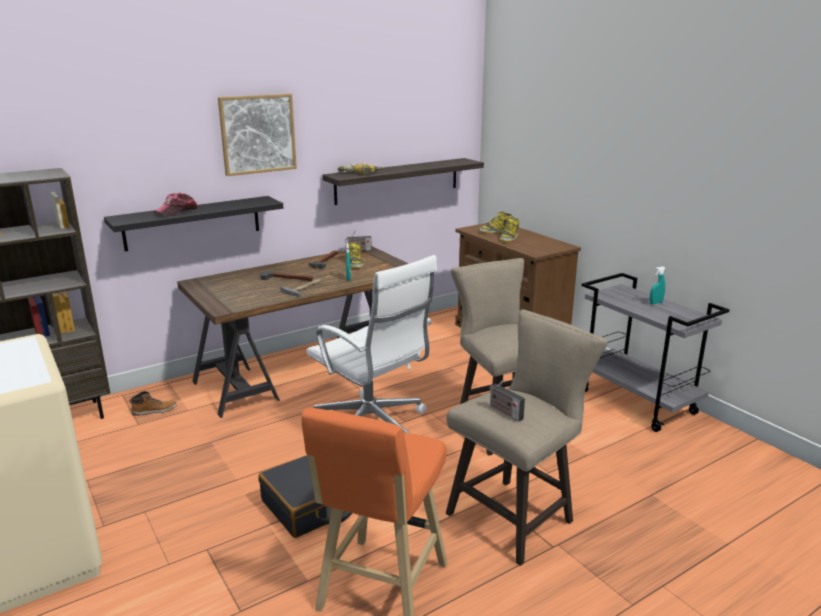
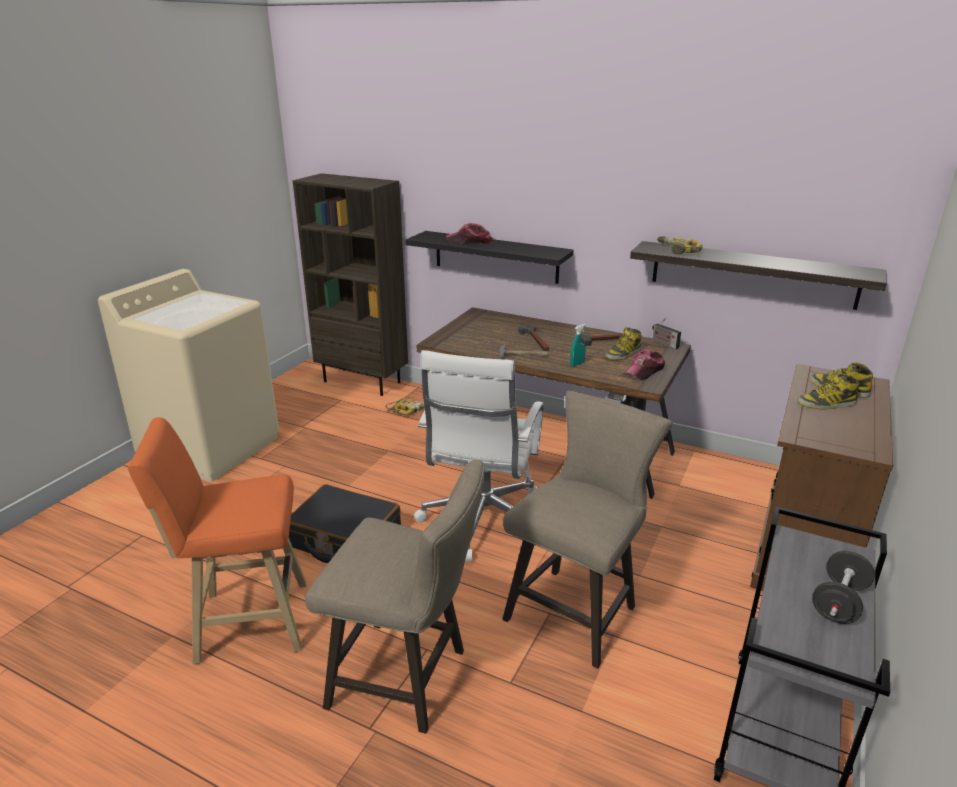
camera: 60 degrees right, 5 degrees up
boot [129,391,177,416] -> power drill [386,397,425,415]
picture [218,94,297,176] -> none
radio [489,378,525,421] -> none
turquoise spray bottle [650,266,666,304] -> black dumbbell [812,551,875,624]
none -> cap [624,350,665,380]

